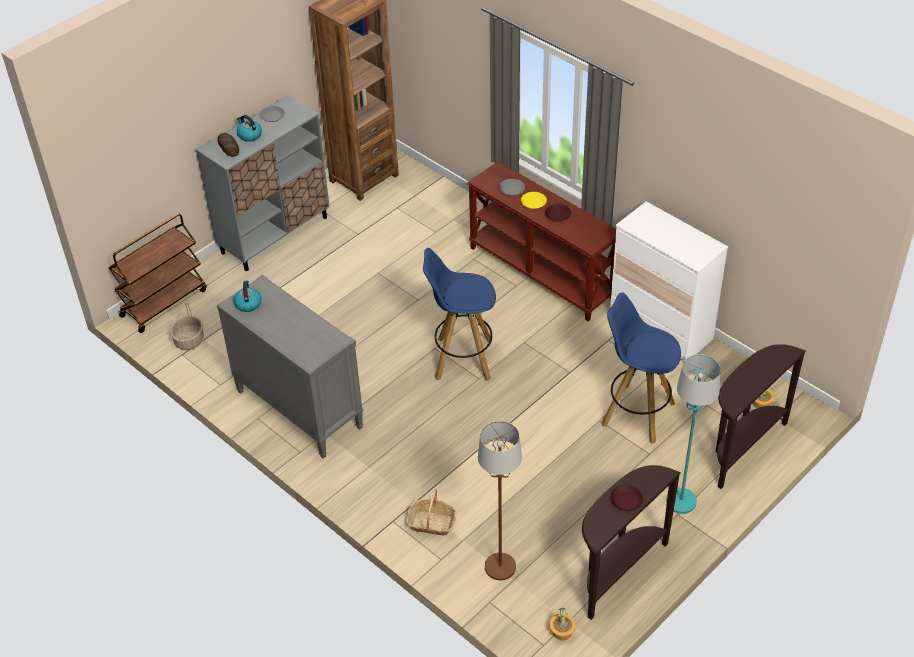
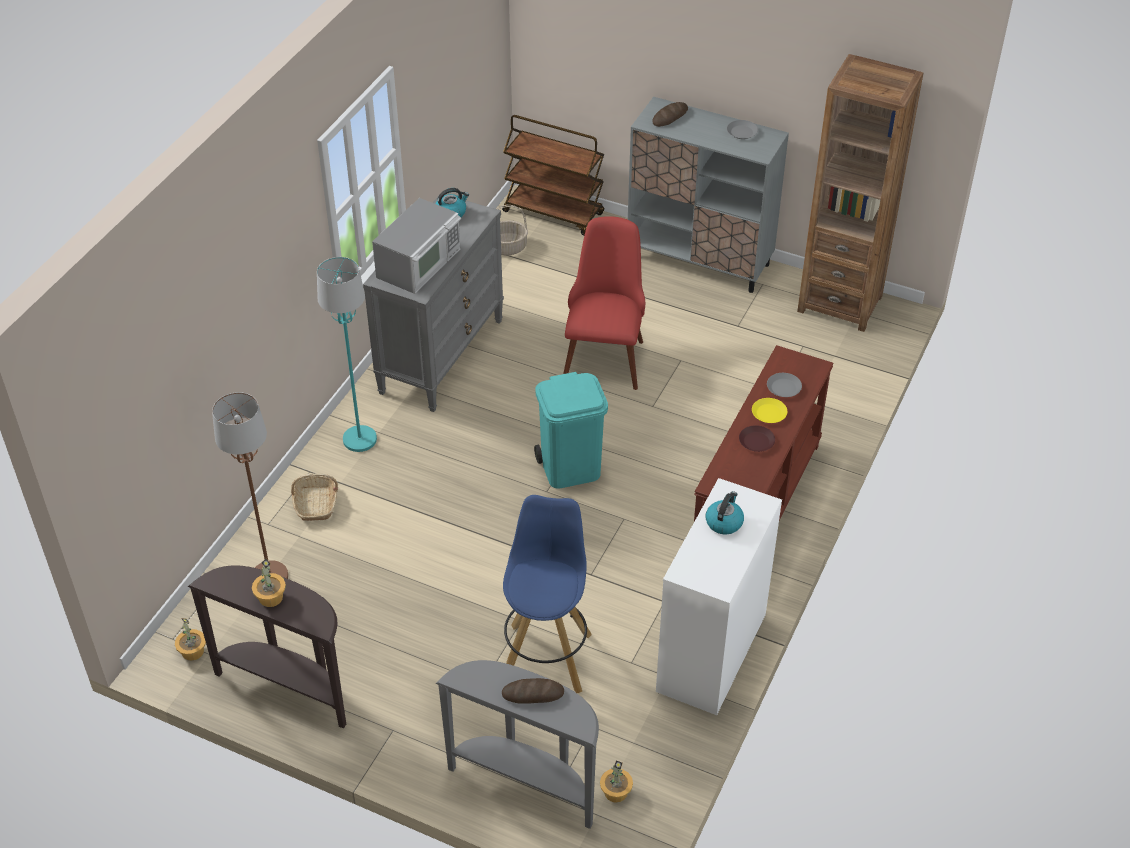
camera: 70 degrees right, 0 degrees up
kettle [237,115,262,142] -> kettle moved to [706,491,744,535]
blue stool [423,248,496,381] -> turquoise trash can [534,372,608,489]
brown plate [611,485,643,511] -> potted plant [252,559,286,607]
turquoise floor lamp [666,354,721,514] -> turquoise floor lamp moved to [317,257,377,452]
brown console table [716,344,806,489] -> grey console table [436,660,599,829]
none -> microwave [372,198,461,294]
none -> bread [502,678,564,704]
none -> red chair [563,216,645,390]

